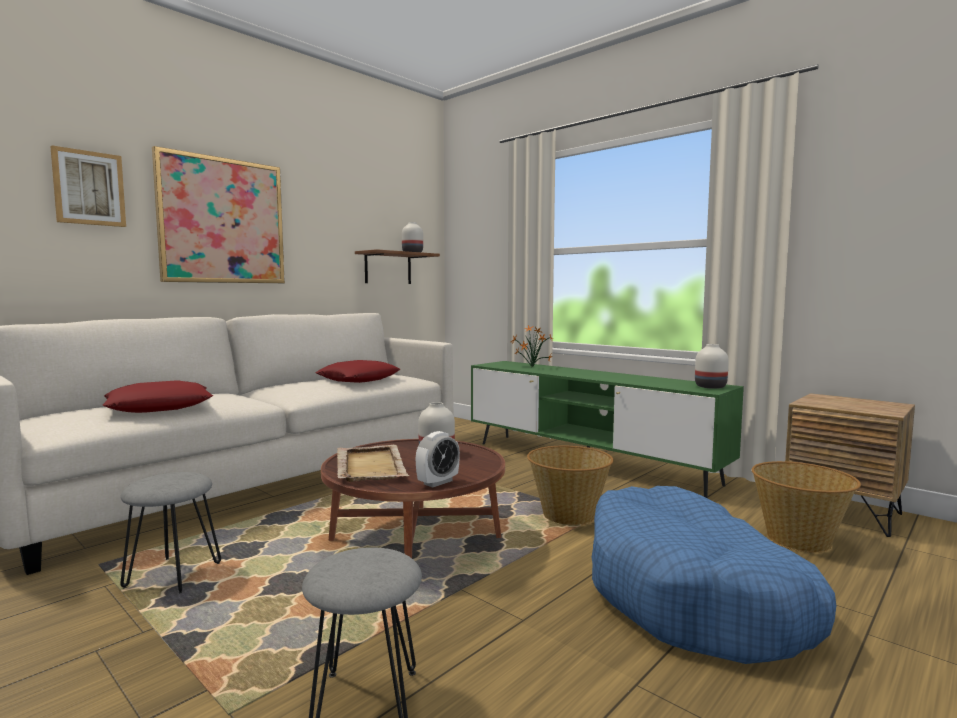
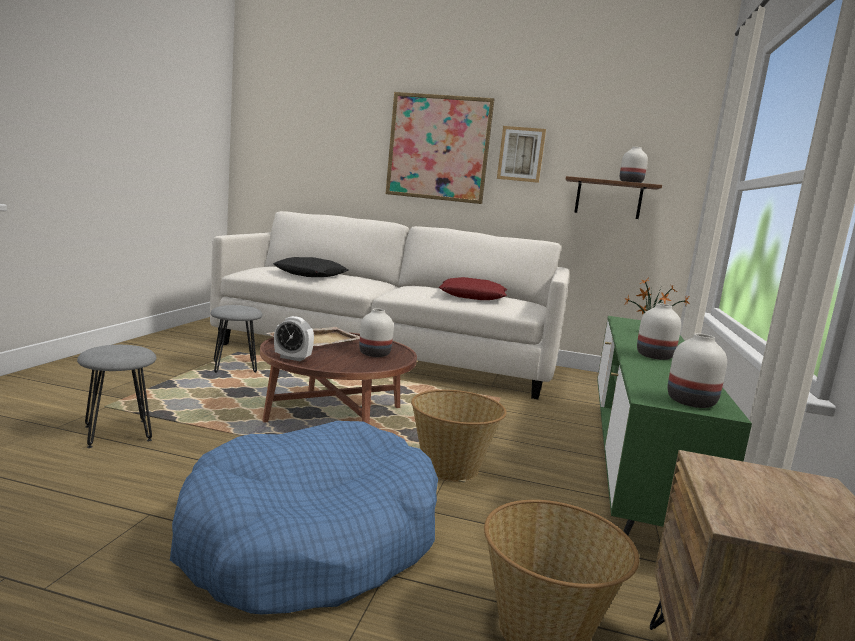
camera: 60 degrees right, 5 degrees up
picture [50,146,126,227] -> picture moved to [497,126,546,183]
red pillow [103,380,213,413] -> black pillow [273,257,349,277]
none -> white vase [637,304,681,360]

